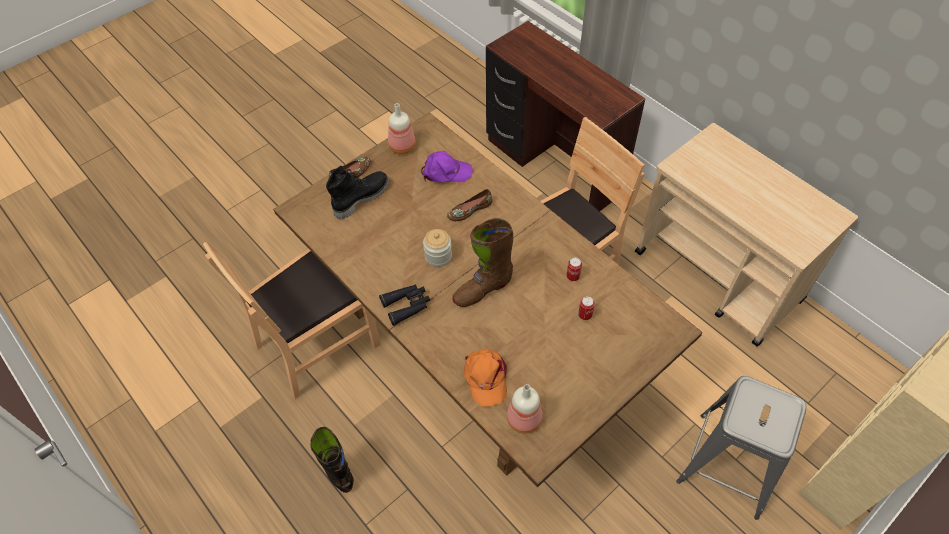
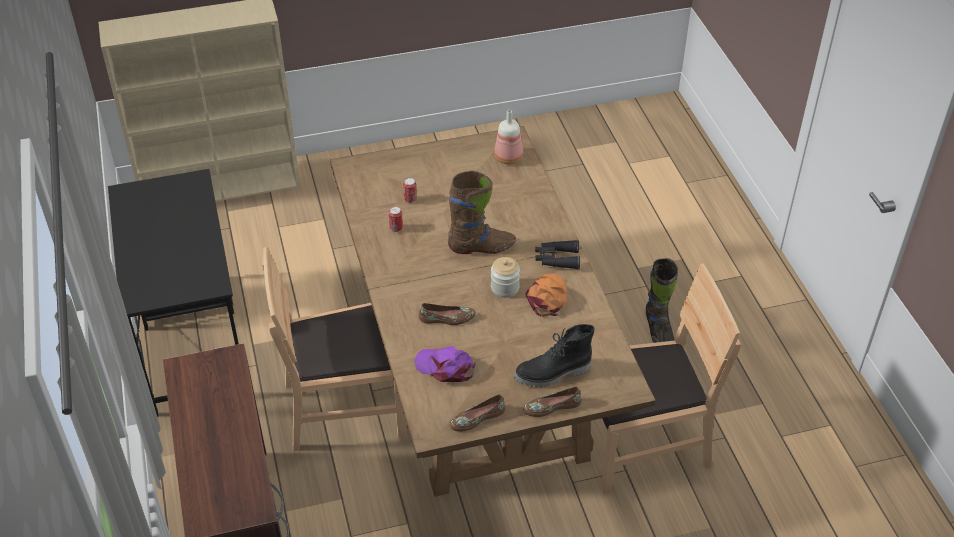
camera: 155 degrees left, 10 degrees down
bottle [388,103,416,154] -> brown shoe [449,394,506,432]
orange cap [464,350,507,407] -> orange cap moved to [525,274,567,317]
beige cart [635,123,858,347] -> black desk [108,169,239,417]
grey stool [677,376,806,520] -> none

